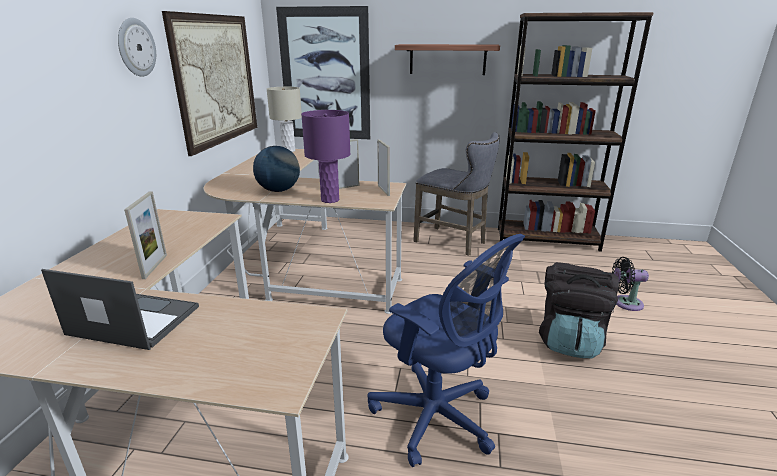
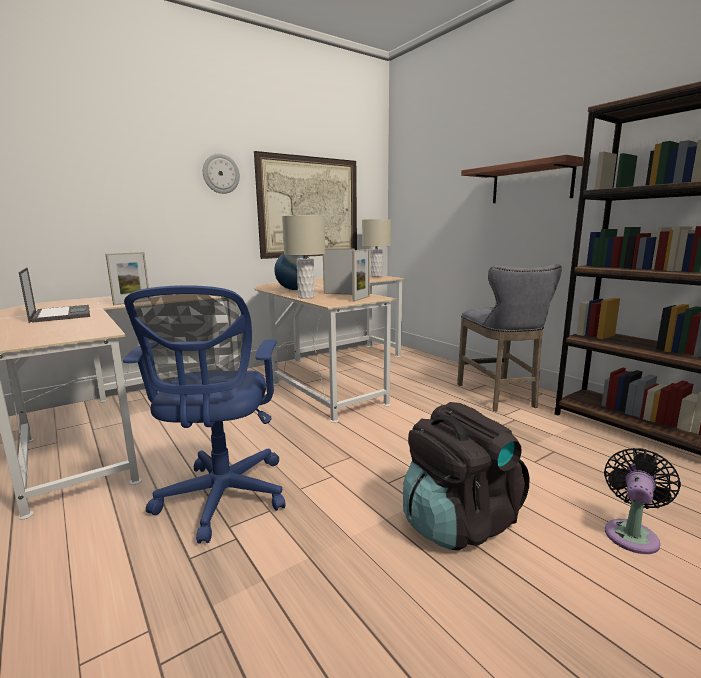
camera: 45 degrees right, 10 degrees down
picture [276,6,370,139] -> none
purple table lamp [301,110,351,203] -> beige table lamp [282,215,325,299]
black fan [612,257,649,311] -> black fan turned 75 degrees clockwise [604,448,681,554]

